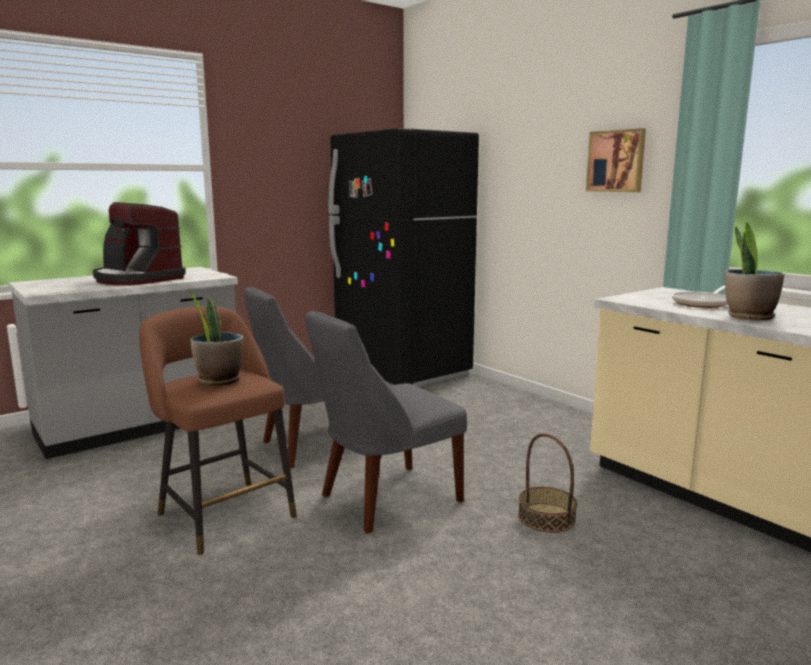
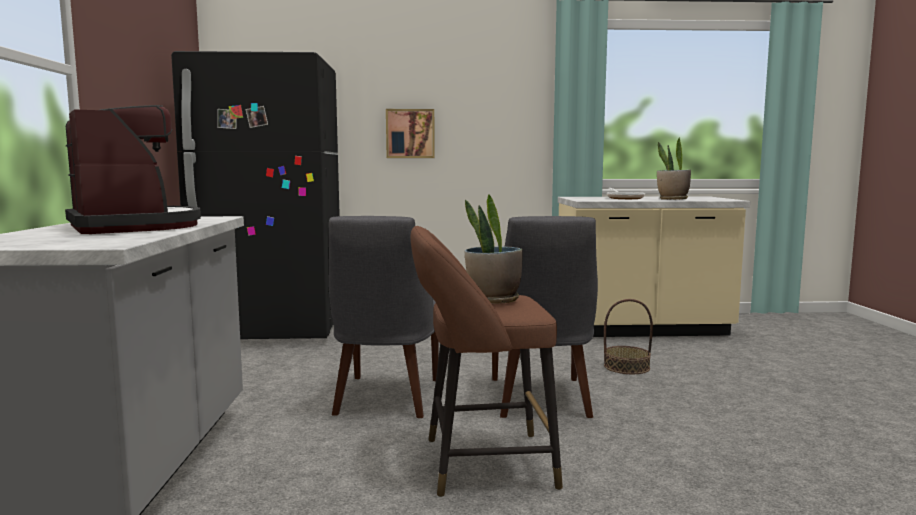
camera: 55 degrees left, 5 degrees down
coffee machine [93,202,186,285] -> coffee machine turned 105 degrees counterclockwise [65,105,201,234]
picture [586,128,646,192] -> picture moved to [386,109,435,158]

